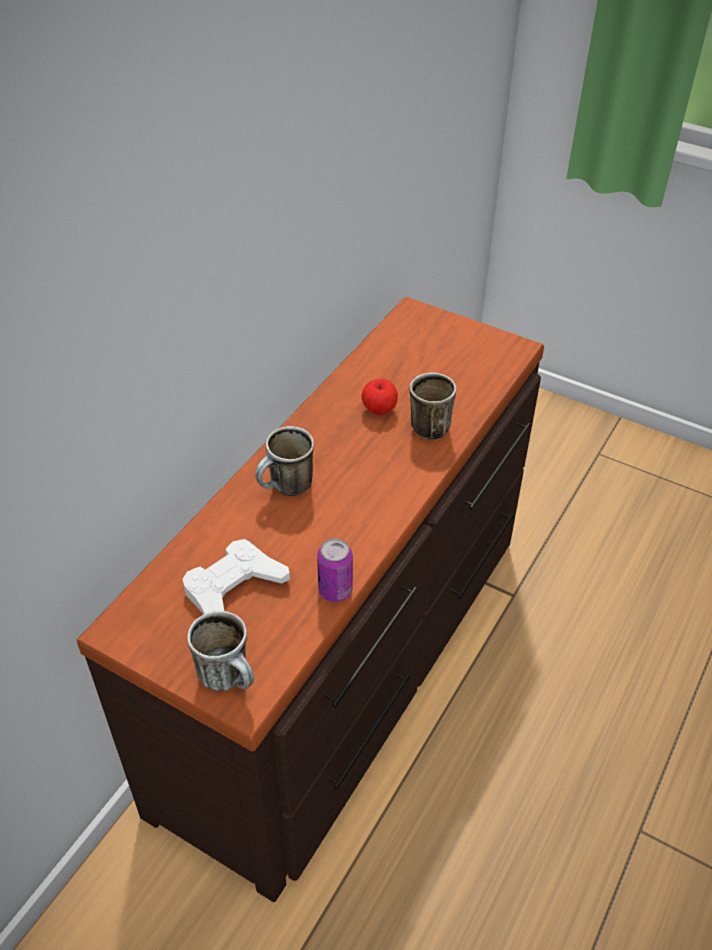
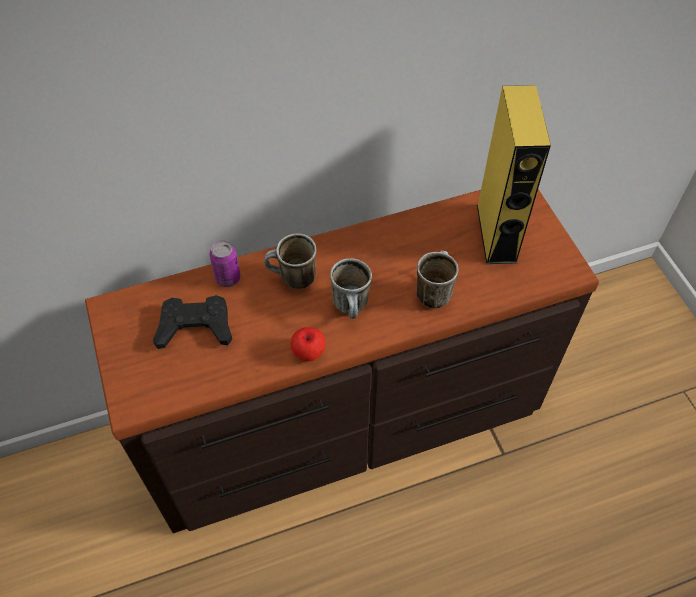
camera: 40 degrees right, 10 degrees up
white game controller [183,539,290,615] -> black game controller [153,295,232,349]
mug [187,611,254,691] -> mug moved to [330,258,372,319]
can [317,538,353,602] -> can moved to [210,240,241,287]
apple [362,379,398,415] -> apple moved to [291,327,326,361]
none -> yellow speaker [477,85,551,264]

